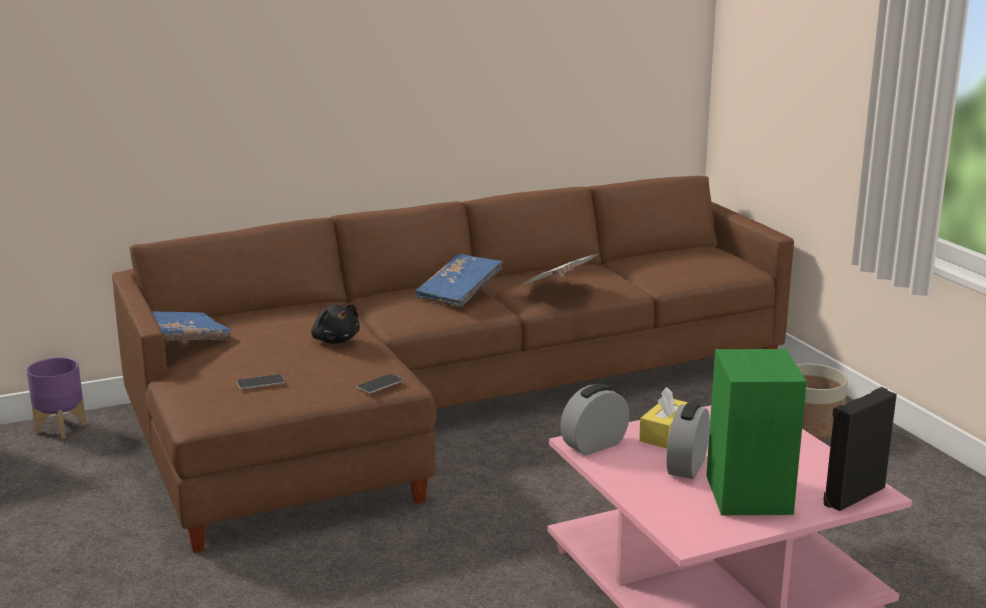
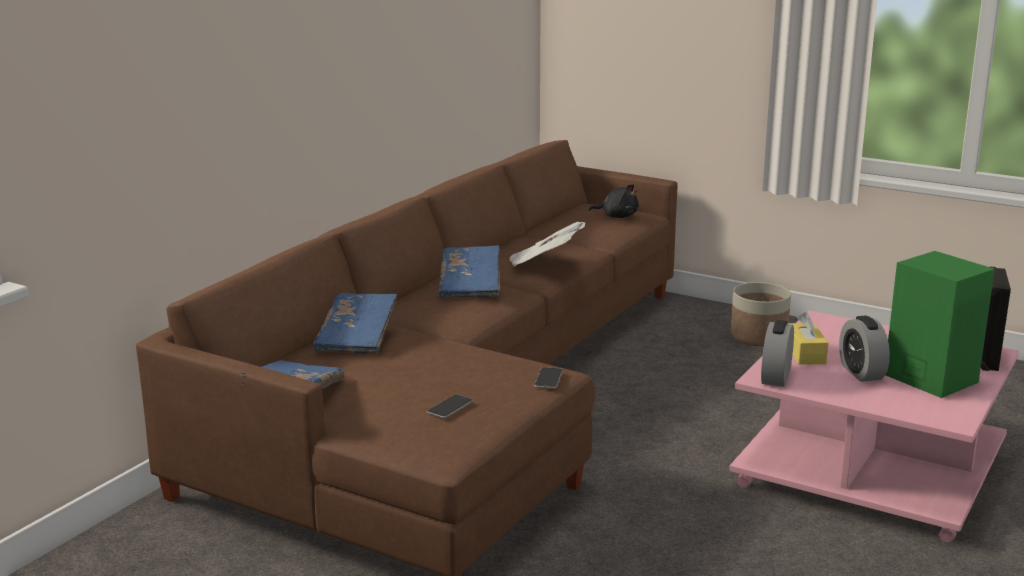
camera: 35 degrees left, 0 degrees up
purple planter [27,357,86,439] -> none
black plush toy [311,304,360,344] -> black plush toy moved to [589,184,639,218]
none -> blue book [313,293,397,354]

